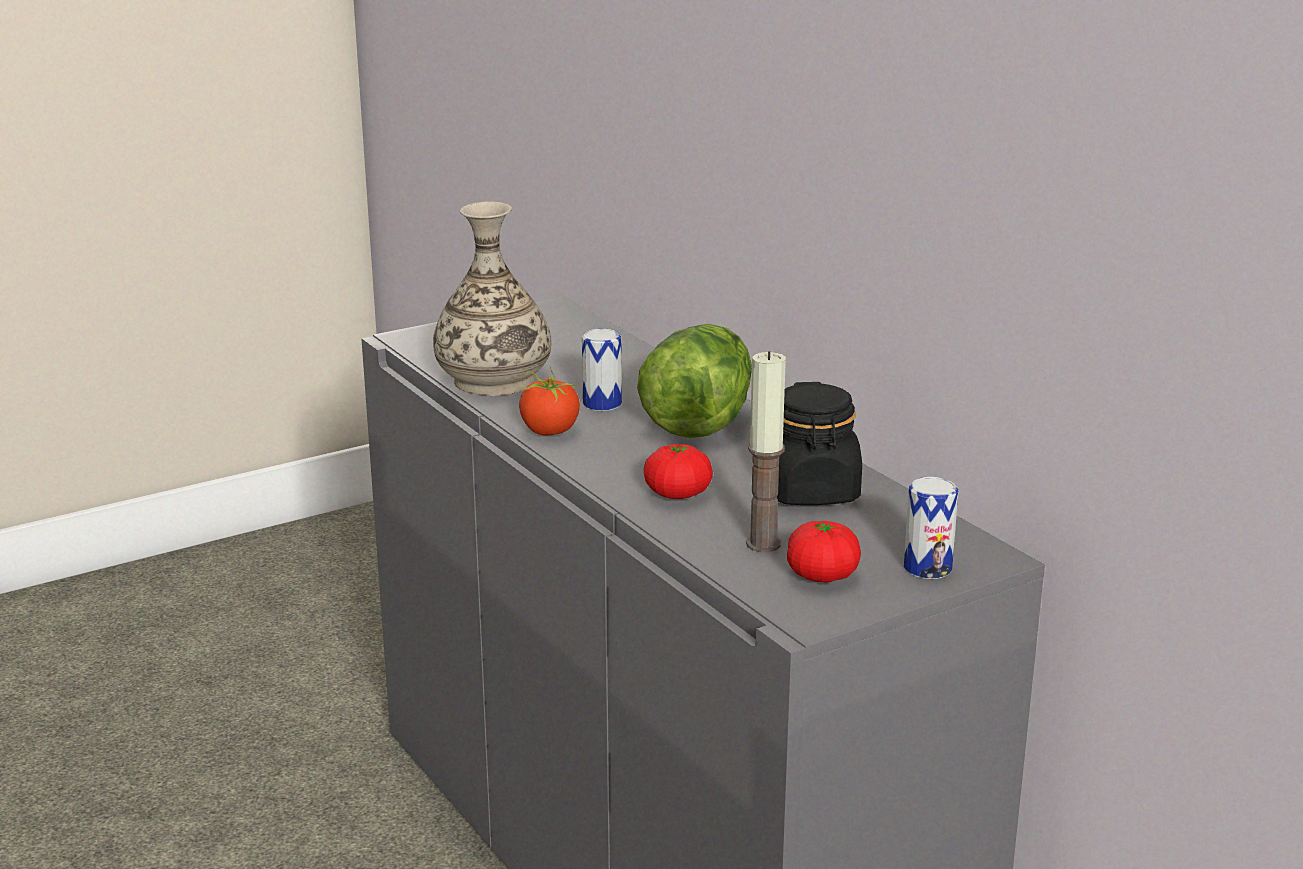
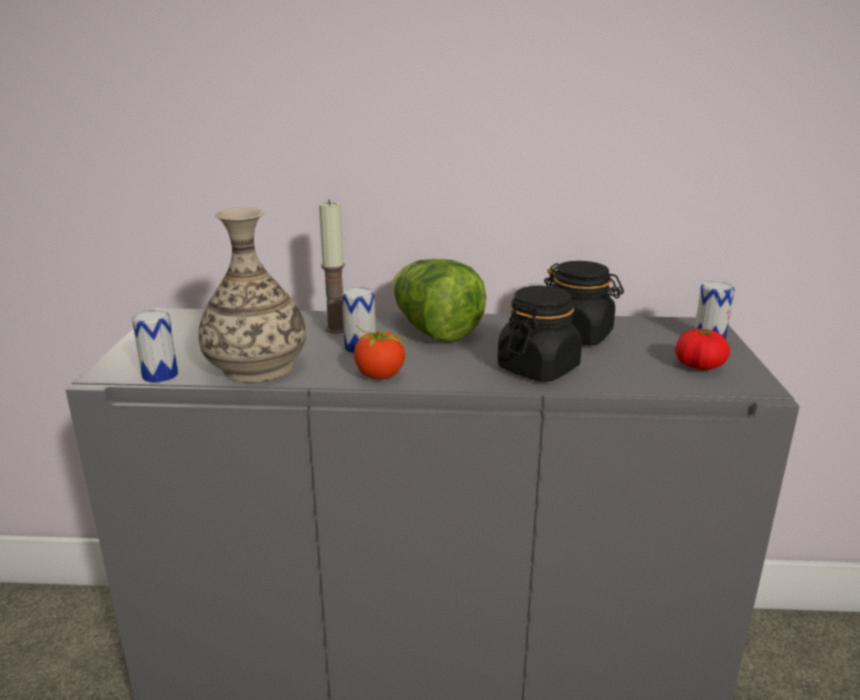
camera: 55 degrees left, 0 degrees up
tomato [644,444,713,499] -> black jar [497,286,582,381]
candle [746,351,786,552] -> candle moved to [319,200,345,333]
none -> can [132,310,178,383]

